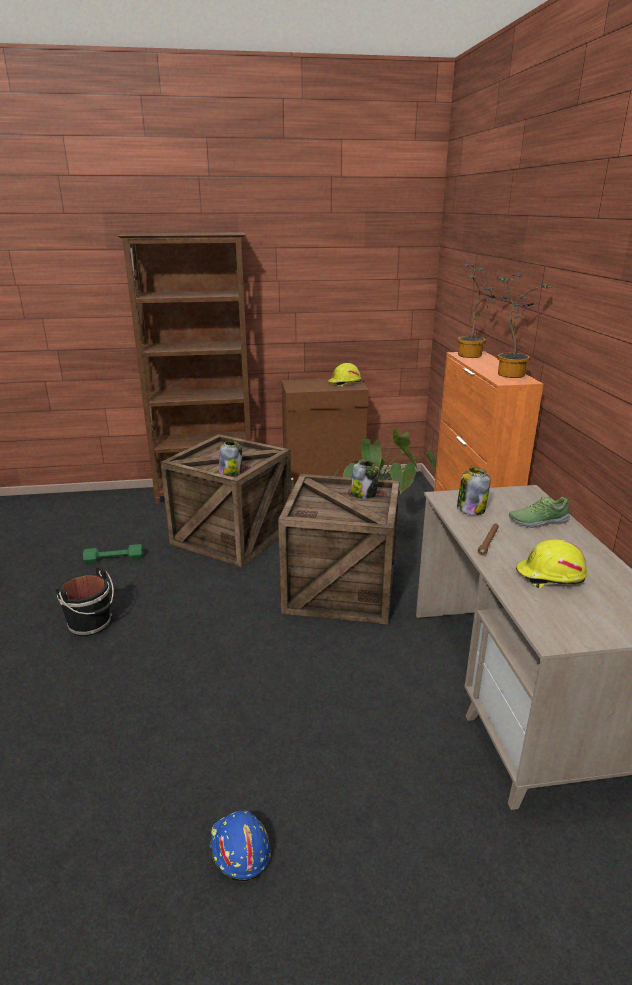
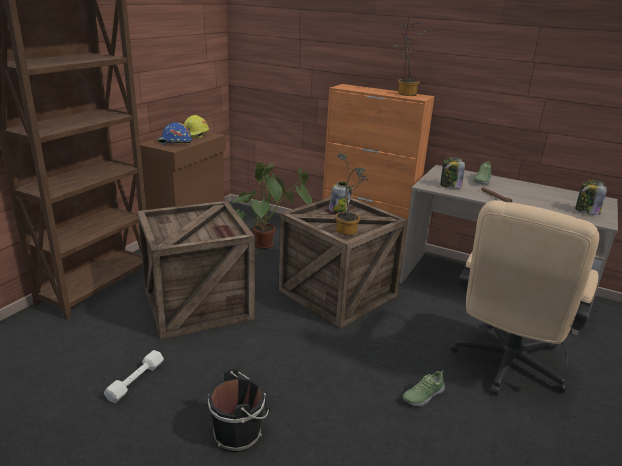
camera: 55 degrees left, 0 degrees up
green dumbbell [83,544,143,563] -> white dumbbell [104,350,164,403]
blue hard hat [209,811,271,881] -> blue hard hat moved to [157,123,192,145]
jar [219,441,242,476] -> jar moved to [575,180,607,215]
potted plant [457,264,508,358] -> potted plant moved to [335,153,369,235]
yellow hard hat [516,539,587,589] -> none
none -> shoe [402,370,445,407]
none -> beige office chair [450,200,599,396]

